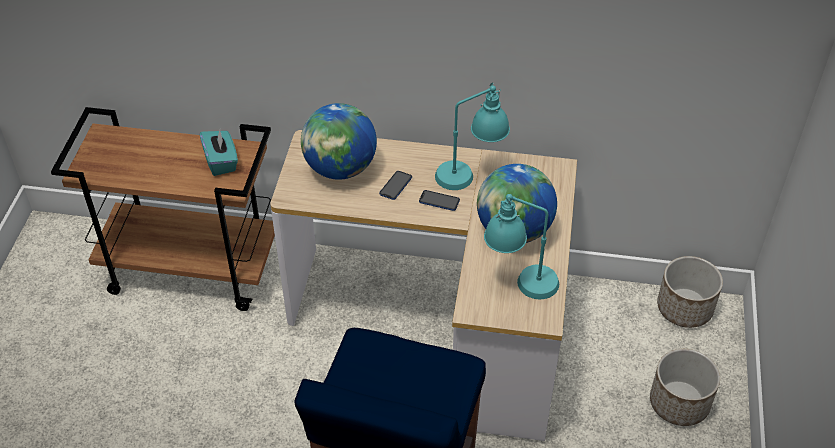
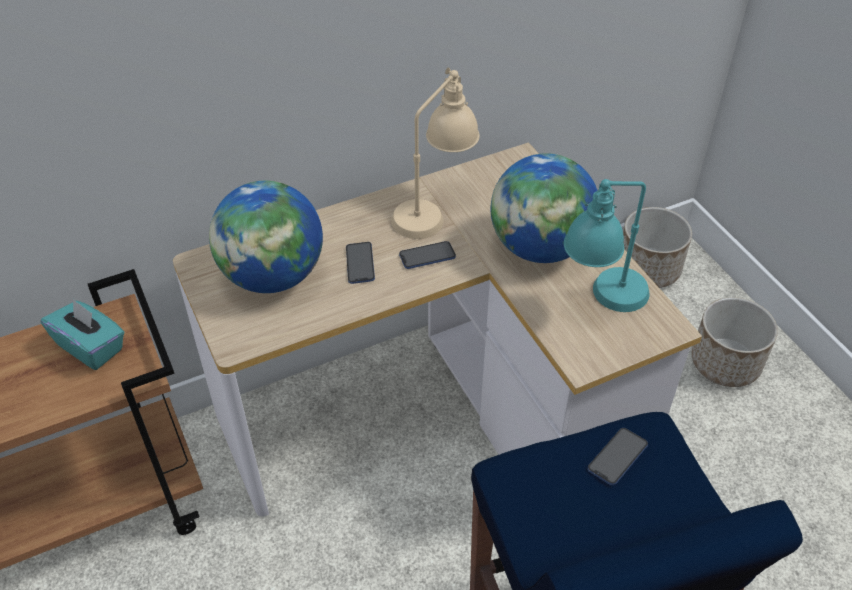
camera: 35 degrees left, 0 degrees up
turquoise table lamp [435,83,510,190] -> beige table lamp [391,67,480,239]
none -> phone [588,428,648,485]

